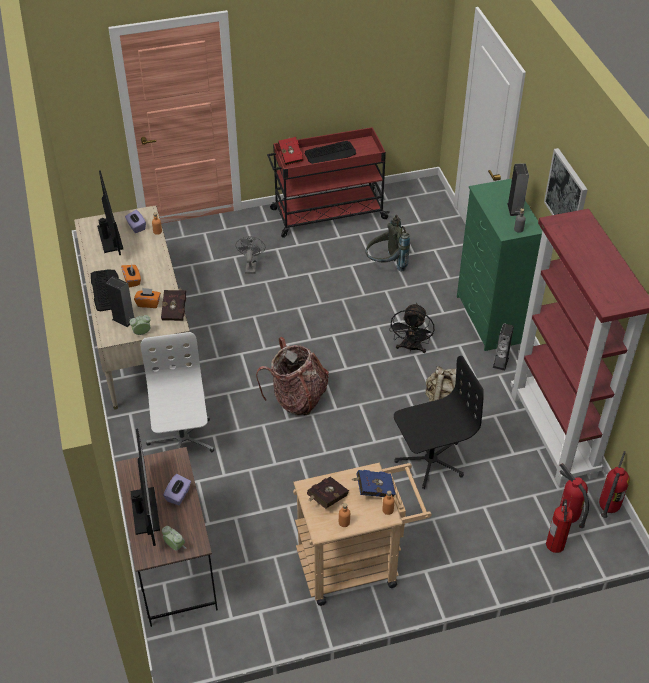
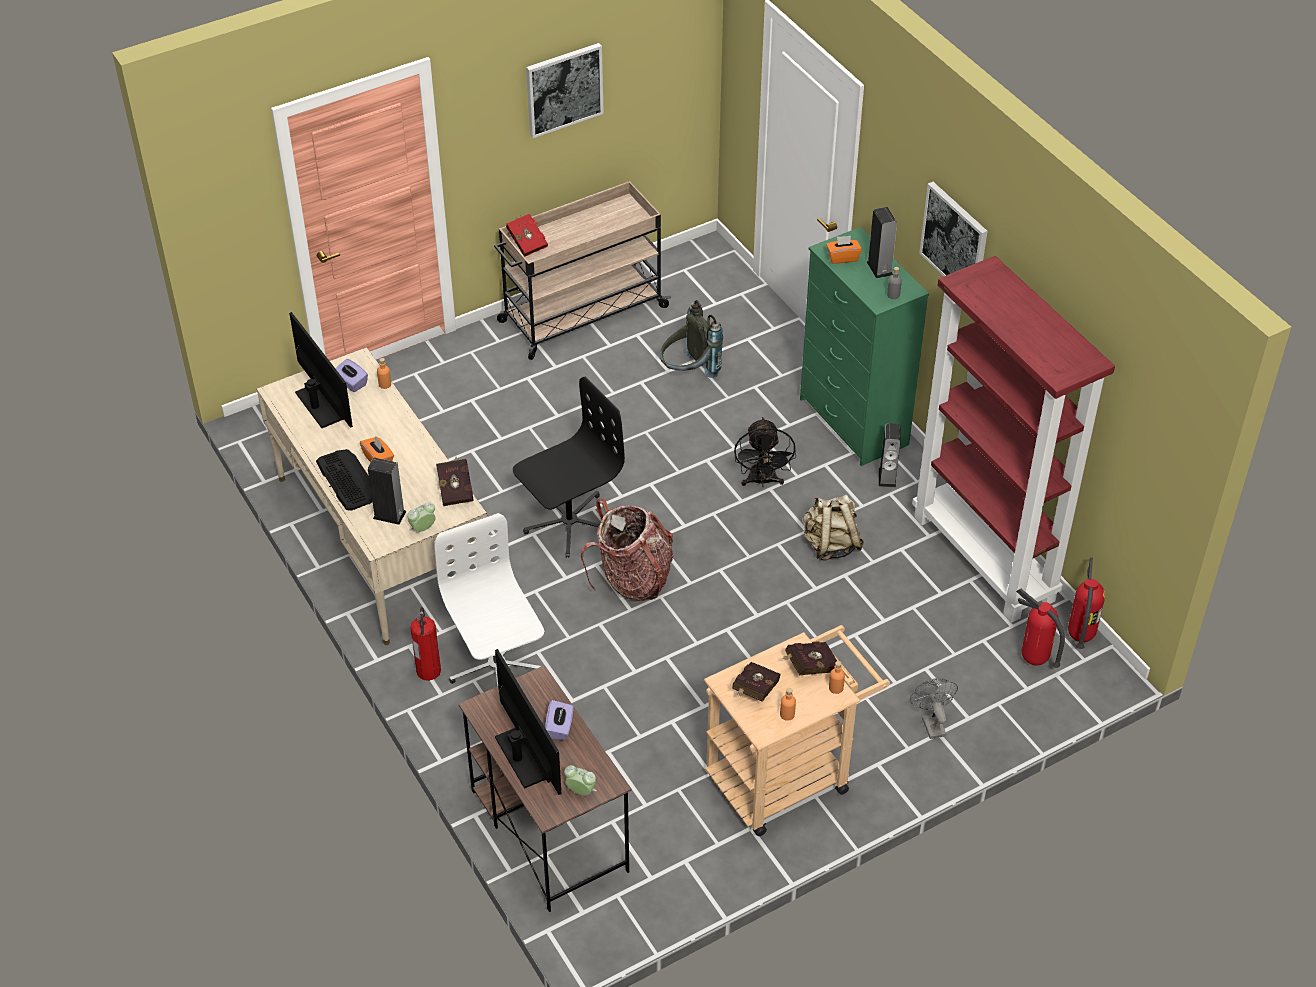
camera: 15 degrees left, 0 degrees up
orange tissue box [134,288,161,308] -> orange tissue box moved to [826,236,862,264]
grey fan [236,236,265,274] -> grey fan moved to [910,678,958,739]
red cart [267,127,390,238] -> beige cart [494,181,671,360]
keyboard [305,141,356,164] -> none
blue book [351,470,396,497] -> red book [782,641,837,675]
black office chair [394,356,484,489] -> black office chair moved to [513,377,625,558]
fire extinguisher [546,499,574,553] -> fire extinguisher moved to [410,607,441,681]
none -> picture [526,43,604,138]

